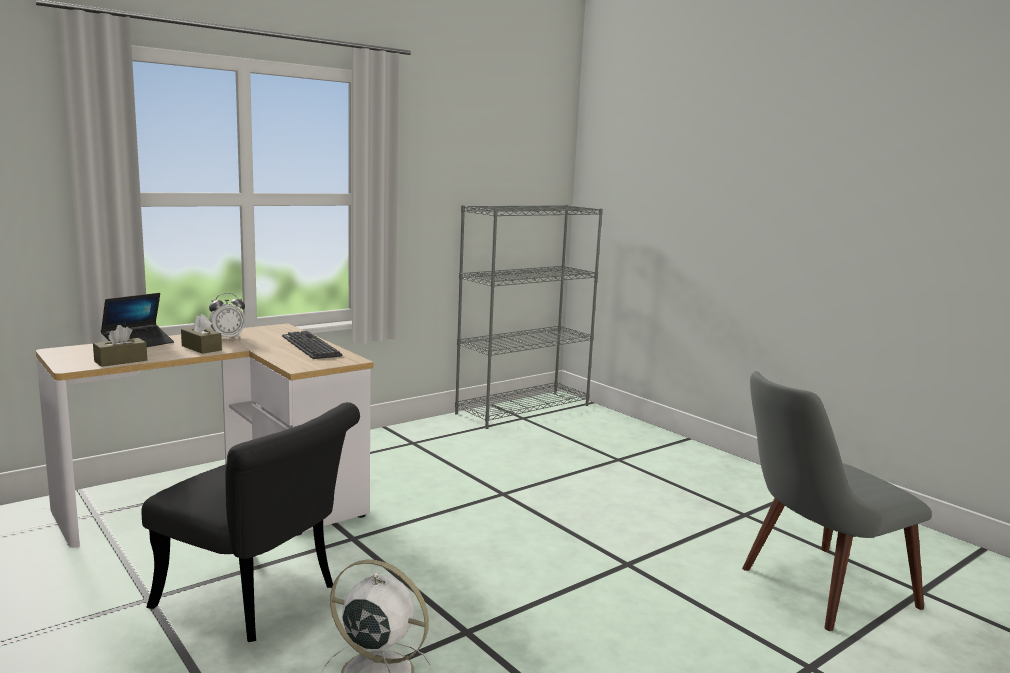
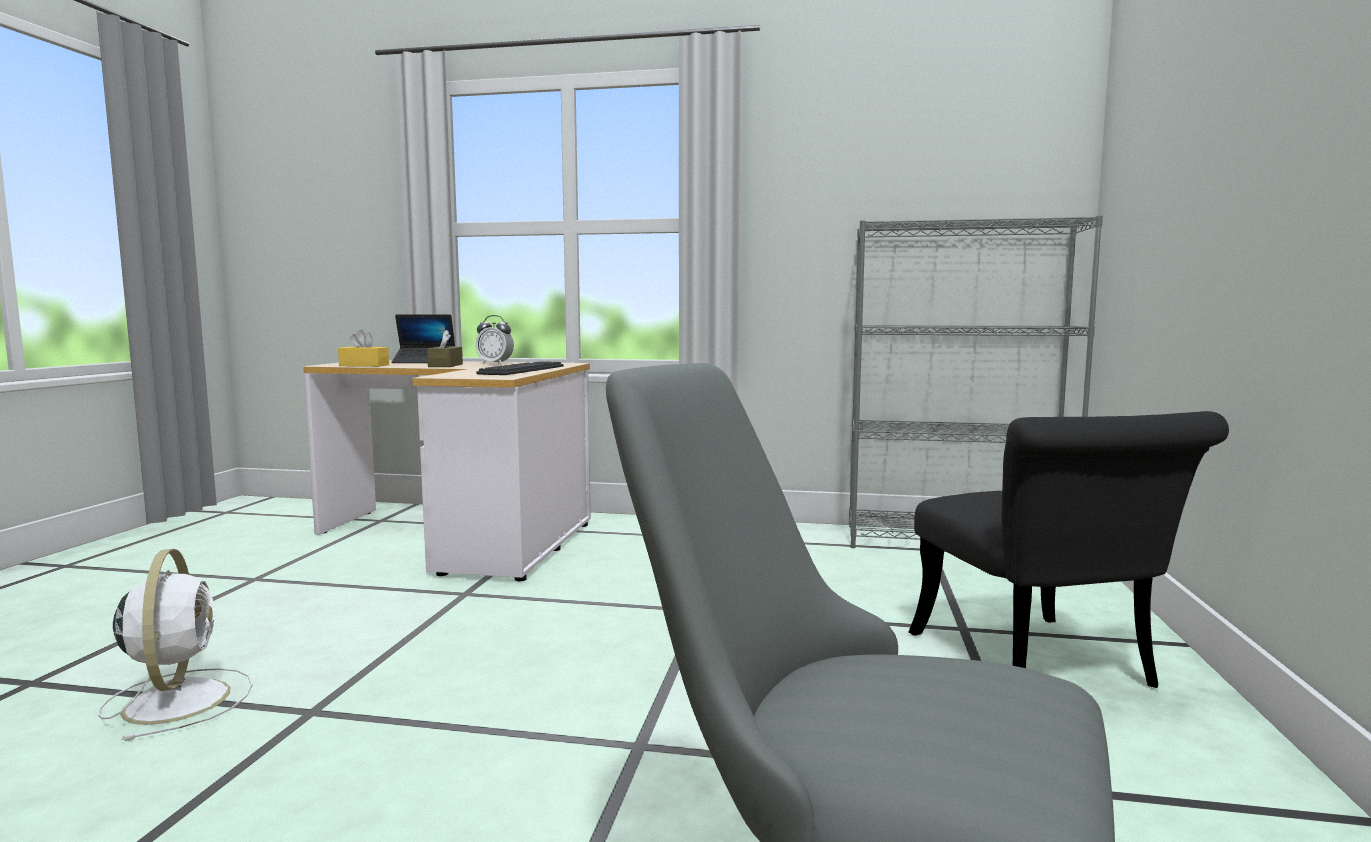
camera: 50 degrees right, 5 degrees down
brown tissue box [93,325,147,367] -> yellow tissue box [338,330,389,367]
black chair [142,402,360,642] -> black chair moved to [908,411,1229,688]

